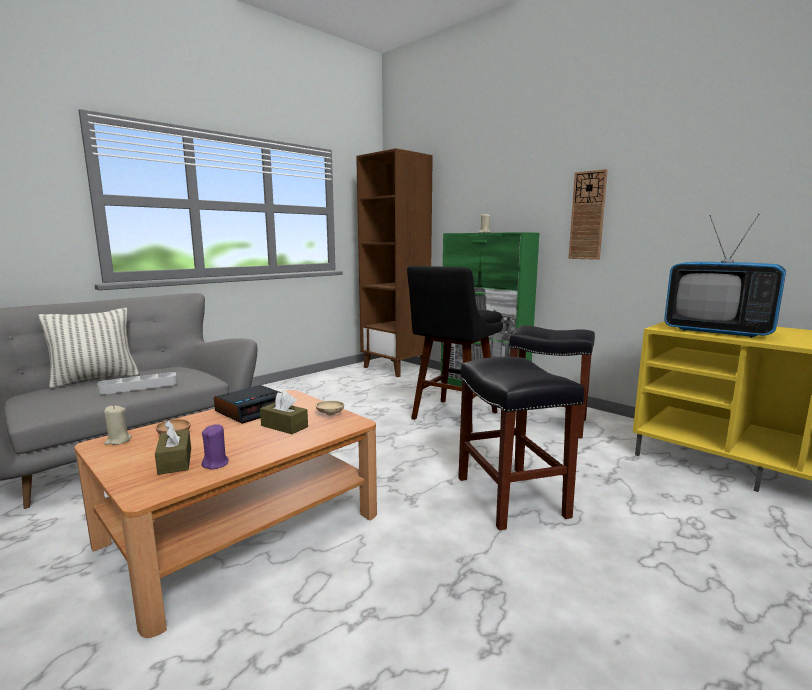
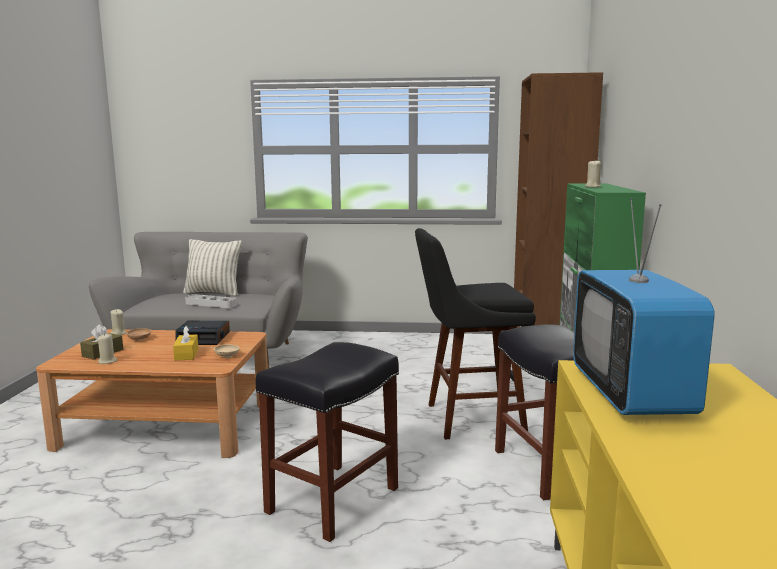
camera: 50 degrees right, 0 degrees up
purple candle [202,424,229,470] -> beige candle [97,333,117,364]
brown tissue box [260,391,308,434] -> yellow tissue box [173,326,198,361]
wall clock [568,169,608,260] -> none

